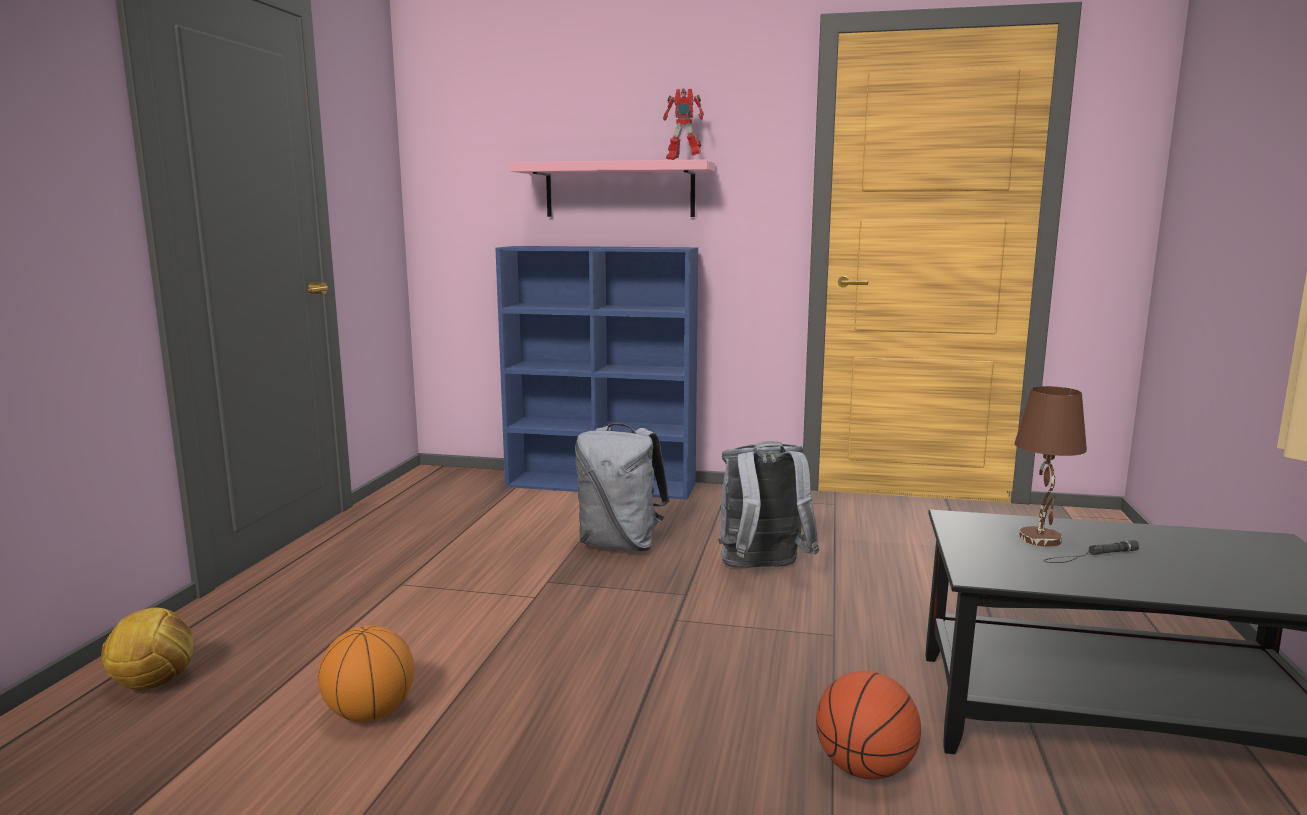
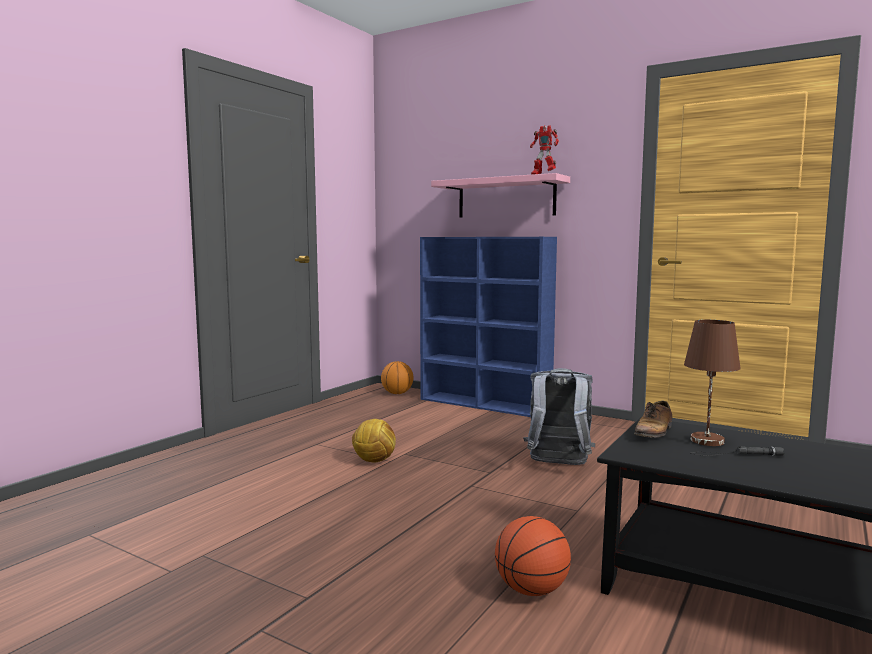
camera: 20 degrees right, 5 degrees down
football [101,607,194,690] -> football moved to [352,419,396,462]
basketball [318,625,414,722] -> basketball moved to [381,361,413,394]
grey backpack [575,423,670,551] -> none
none -> shoe [634,401,672,438]

